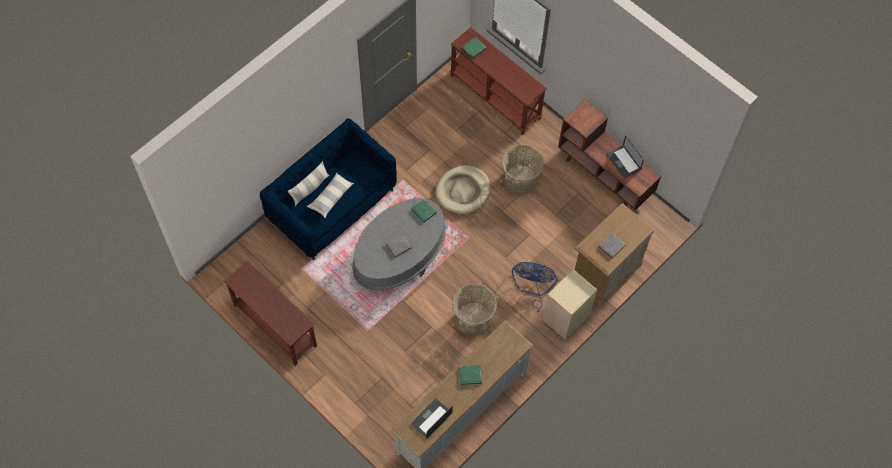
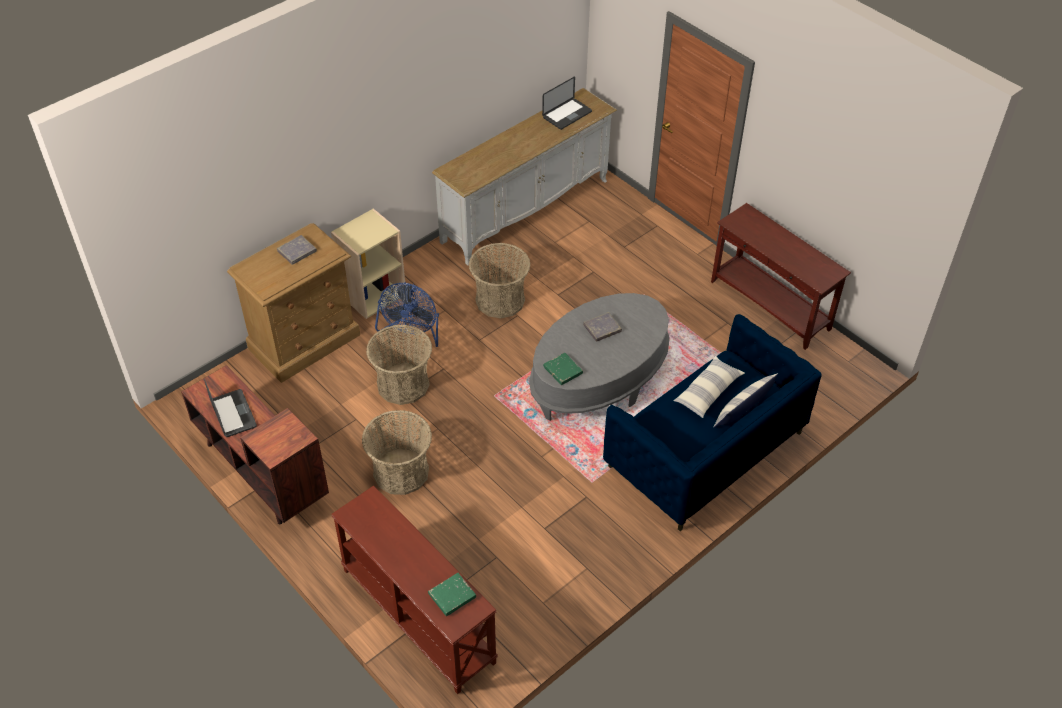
camera: 175 degrees left, 15 degrees down
beige dog bed [435,165,490,214] -> none
green book [459,365,482,385] -> none
none -> basket [366,325,432,405]

